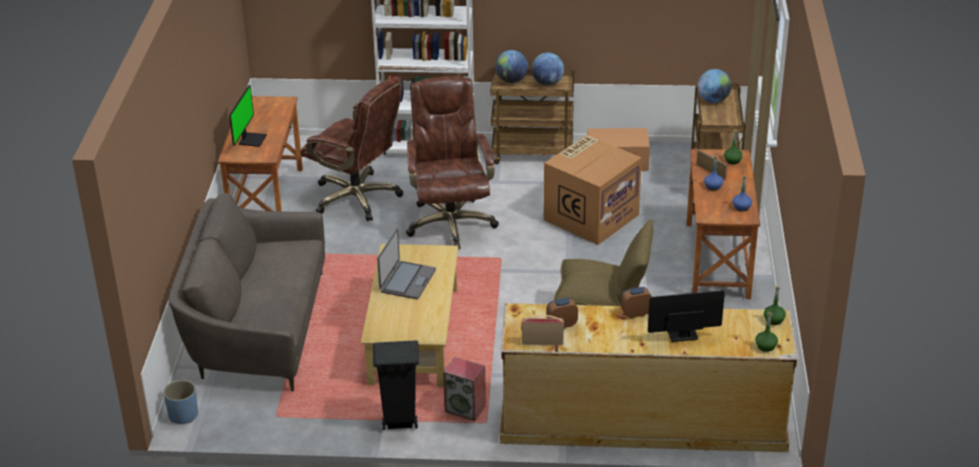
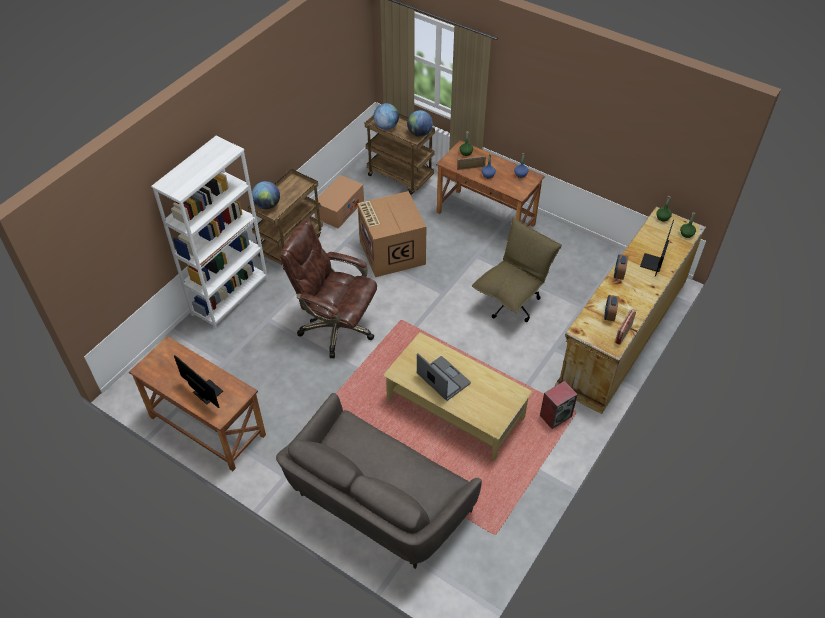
camera: 60 degrees left, 15 degrees up
blue planter [163,380,198,424] -> none
brown office chair [300,76,403,221] -> none
black trash can [373,340,419,430] -> none
globe [531,53,564,86] -> globe moved to [407,110,433,137]

